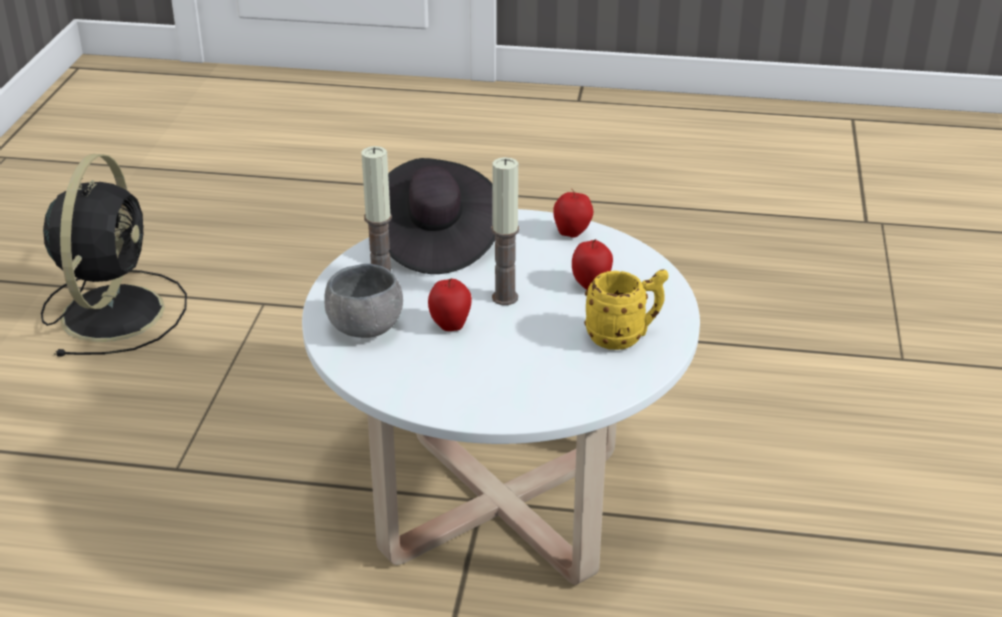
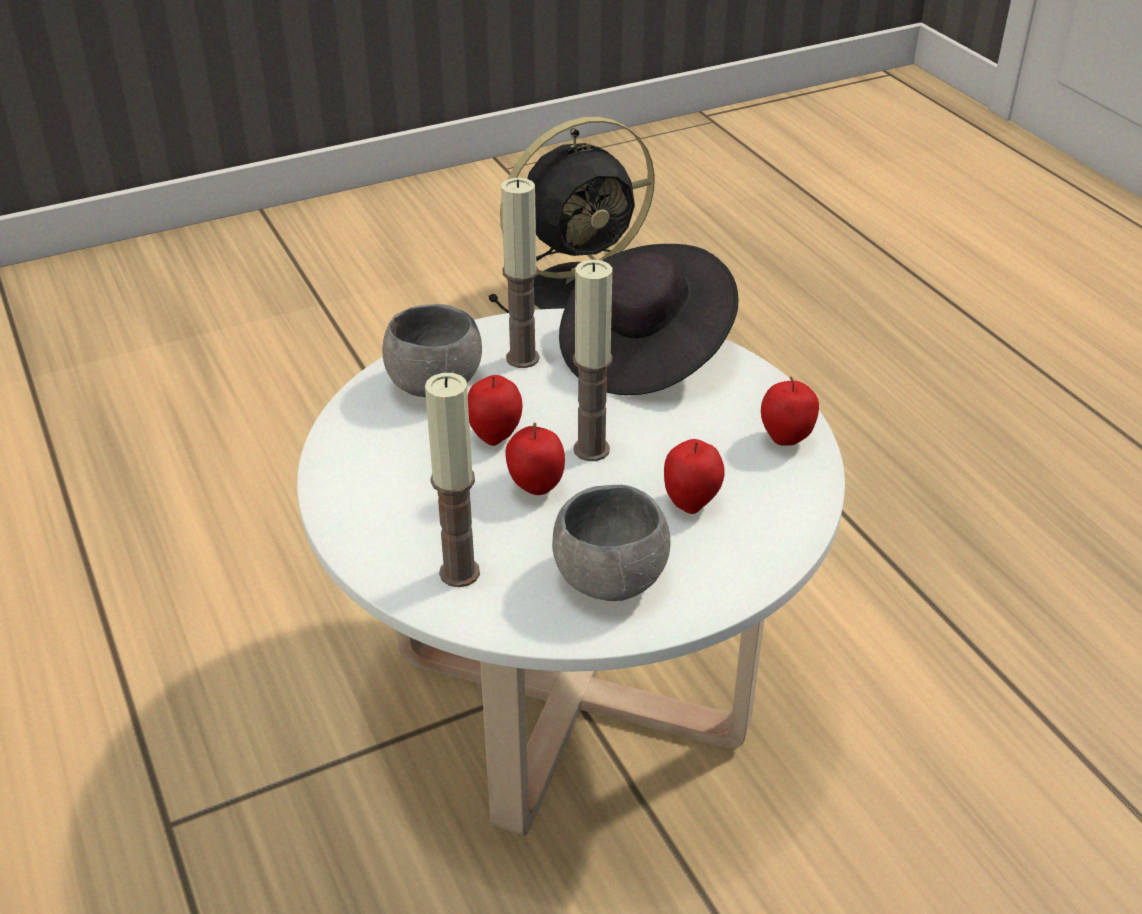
camera: 55 degrees right, 5 degrees up
yellow mug [584,269,669,350] -> grey bowl [552,485,670,601]
none -> candle [425,373,480,587]
none -> apple [506,423,565,495]

